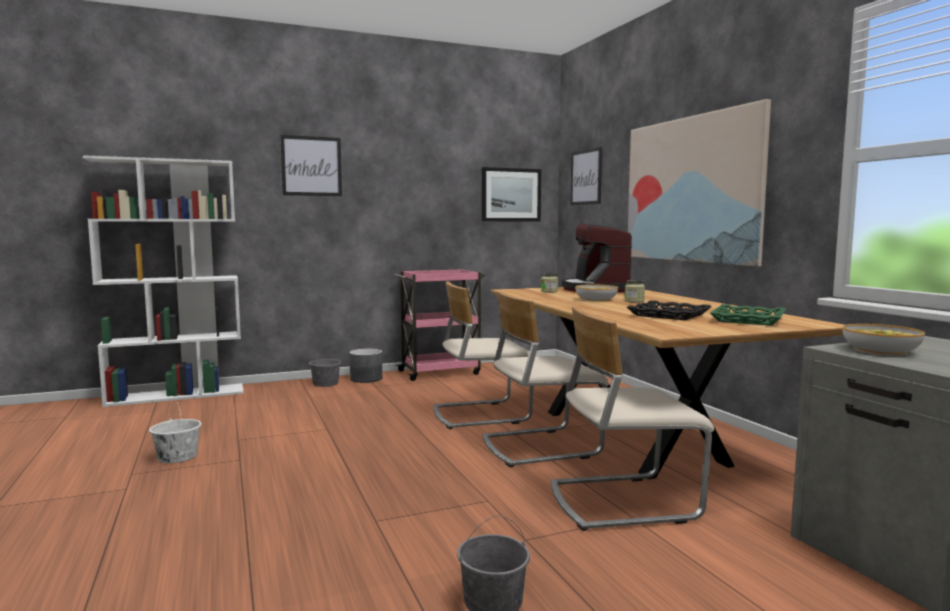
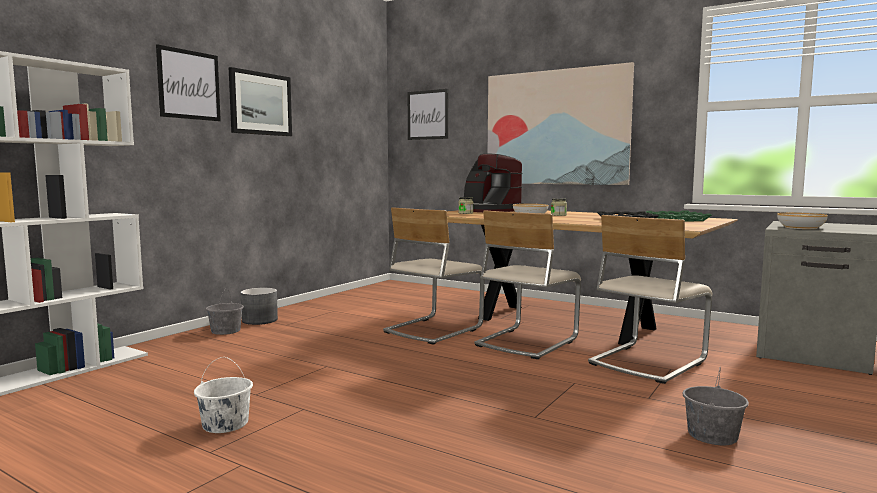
camera: 35 degrees left, 0 degrees up
pink cart [395,269,486,381] -> none
picture [482,167,541,221] -> picture moved to [229,67,292,136]

